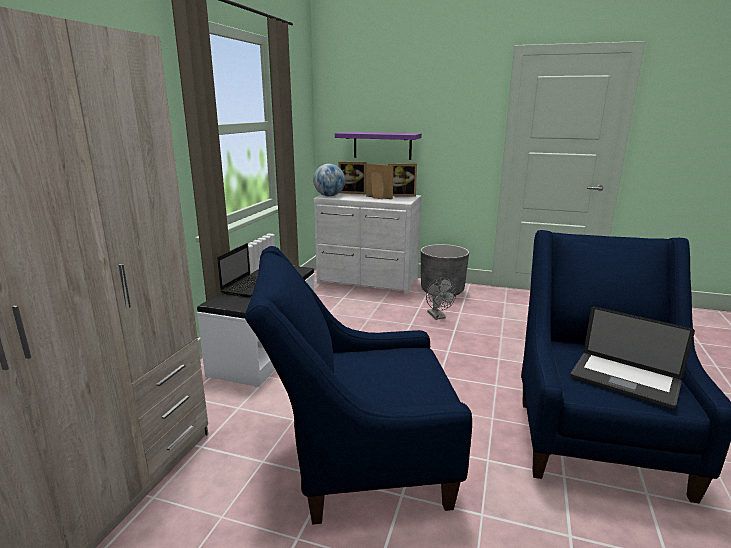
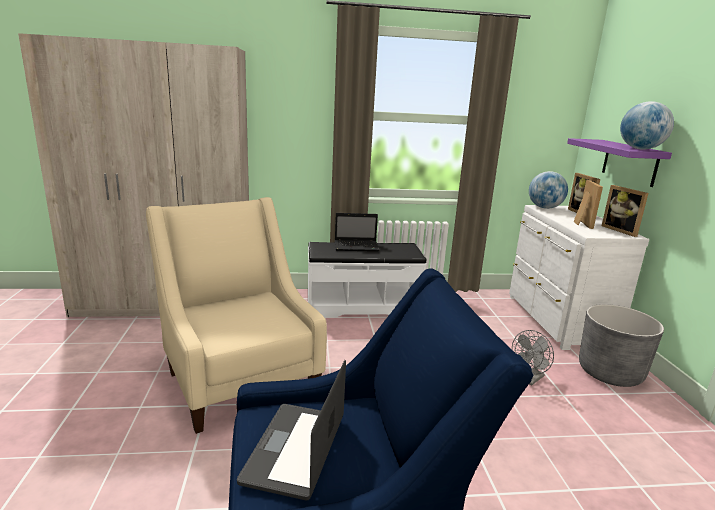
camera: 65 degrees right, 0 degrees up
blue armchair [245,246,472,524] -> beige armchair [146,197,327,434]
none -> globe [620,101,674,150]

